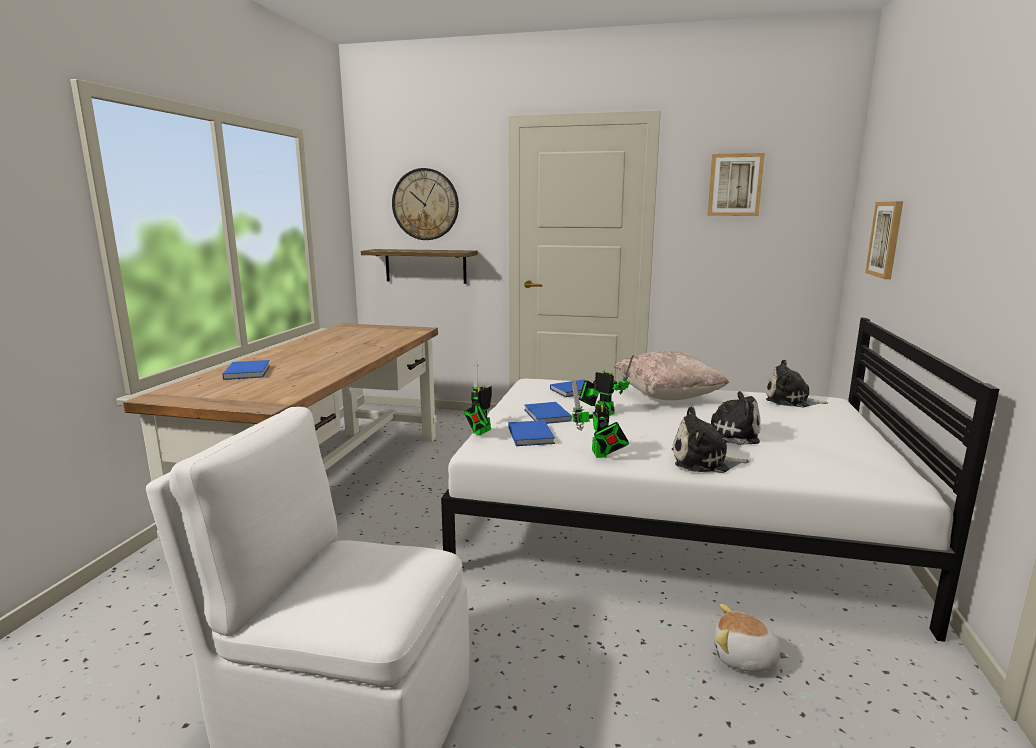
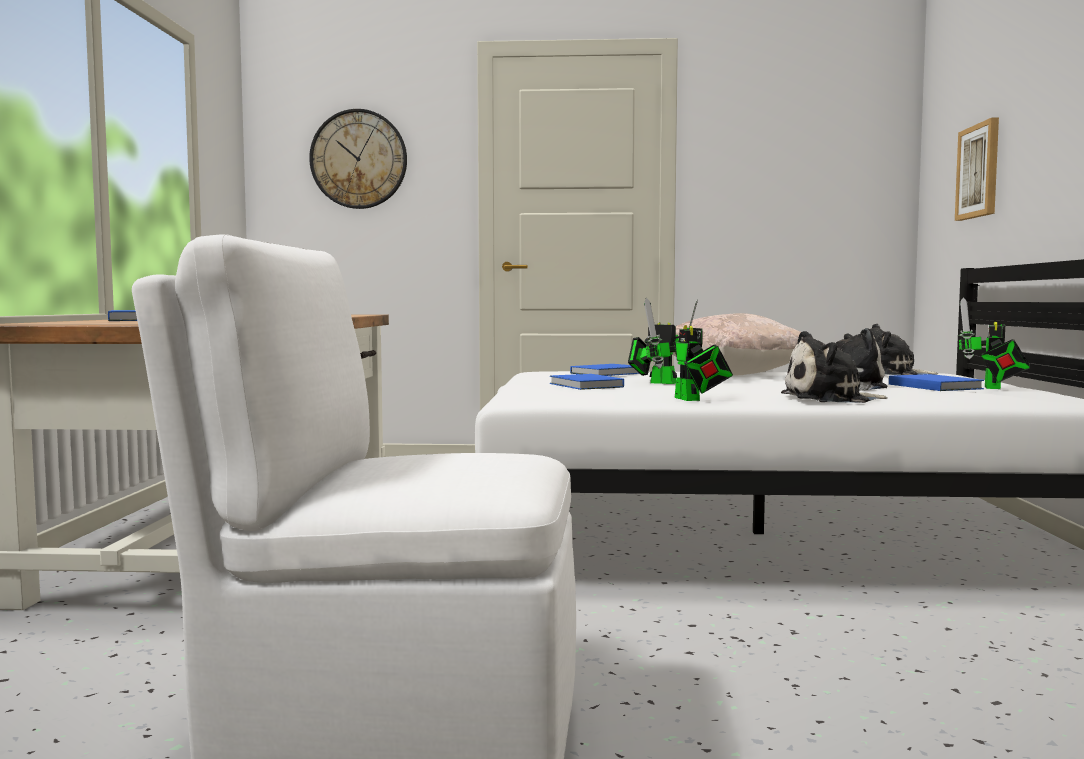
camera: 10 degrees left, 10 degrees down
shelf [361,249,478,284] -> none
toy robot [464,362,492,435] -> toy robot moved to [958,298,1030,389]
blue book [508,420,555,446] -> blue book moved to [889,374,984,391]
picture [707,153,765,216] -> none
plush toy [714,604,790,672] -> none

